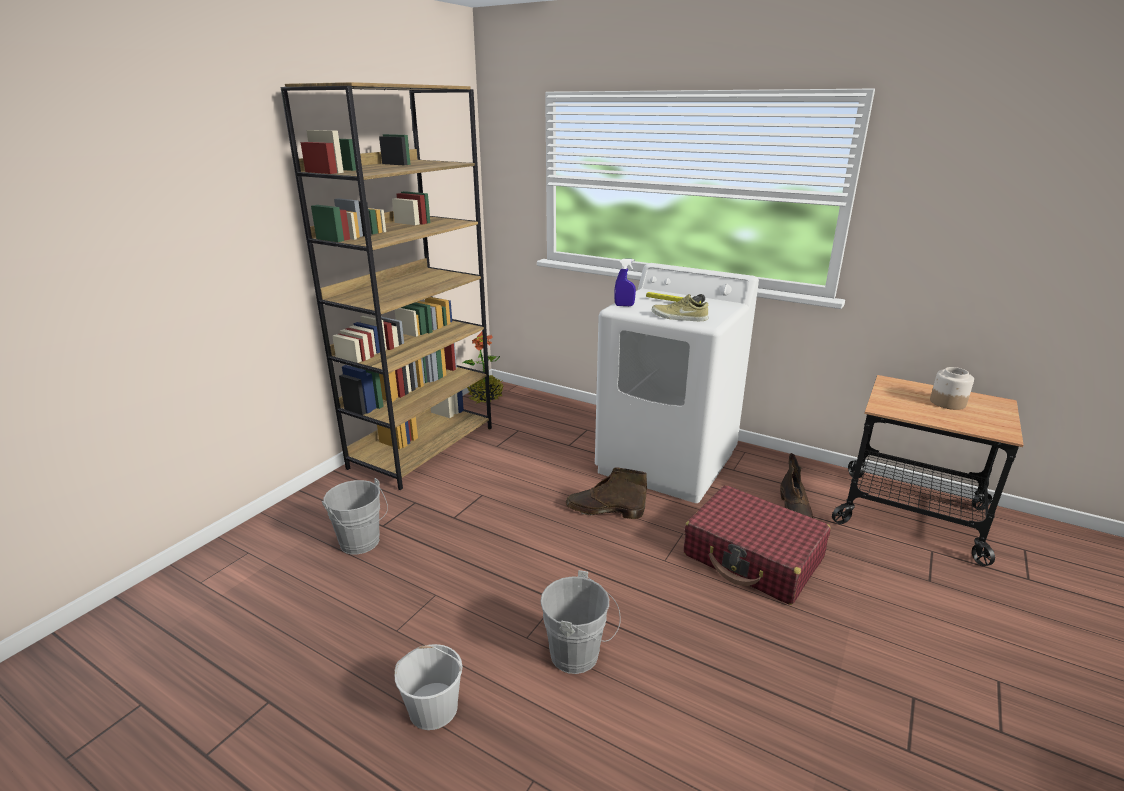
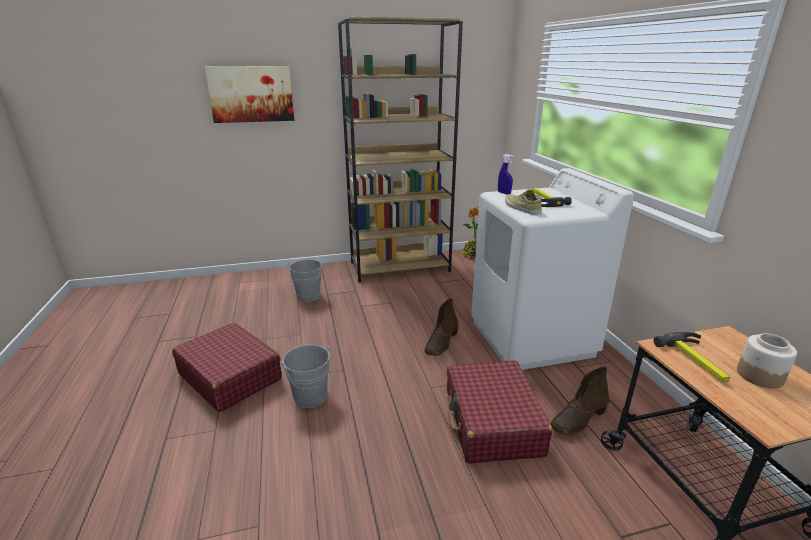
camera: 45 degrees right, 0 degrees up
white bucket [395,644,462,730] -> red suitcase [172,323,282,412]
brown boot [566,467,647,519] -> brown boot turned 120 degrees counterclockwise [424,298,459,356]
none -> picture [204,66,294,123]
none -> hammer [654,332,730,382]

